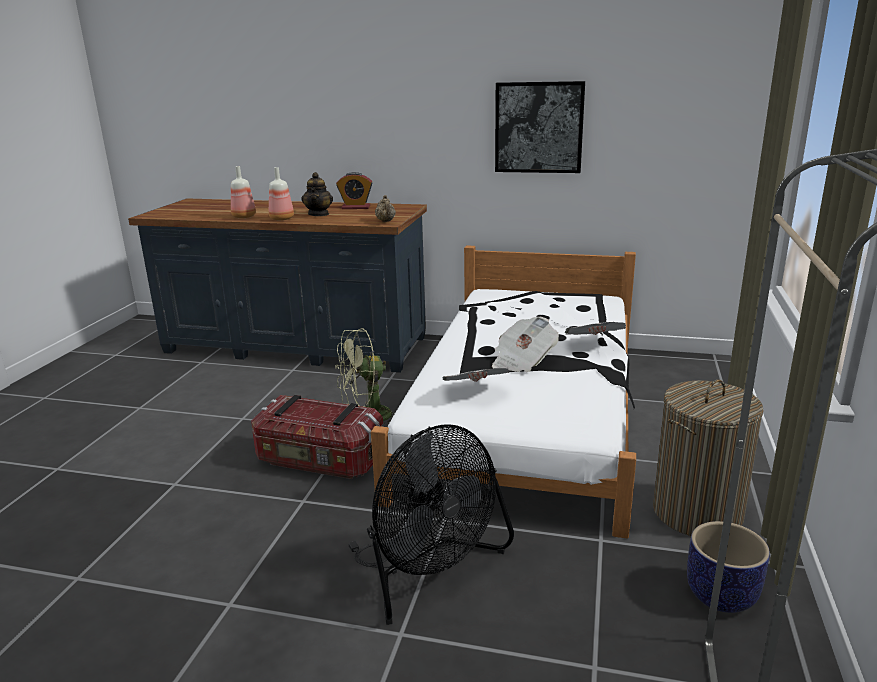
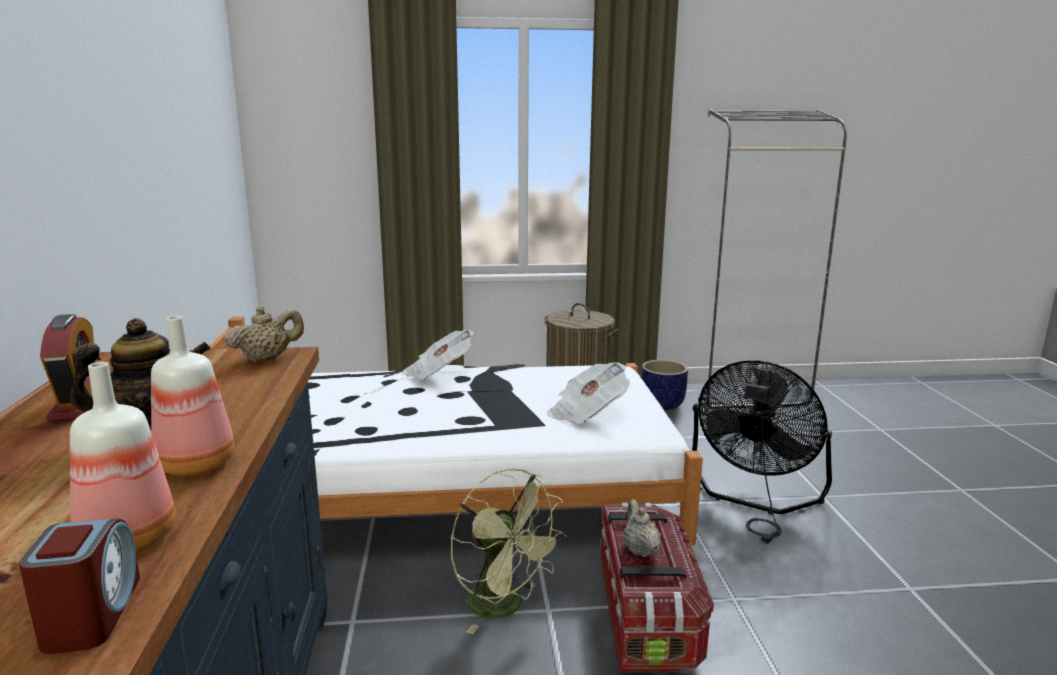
camera: 110 degrees left, 5 degrees down
newspaper [492,317,559,372] -> none
picture [495,81,585,173] -> none
none -> alarm clock [19,518,140,654]
none -> beige teapot [623,499,661,557]

